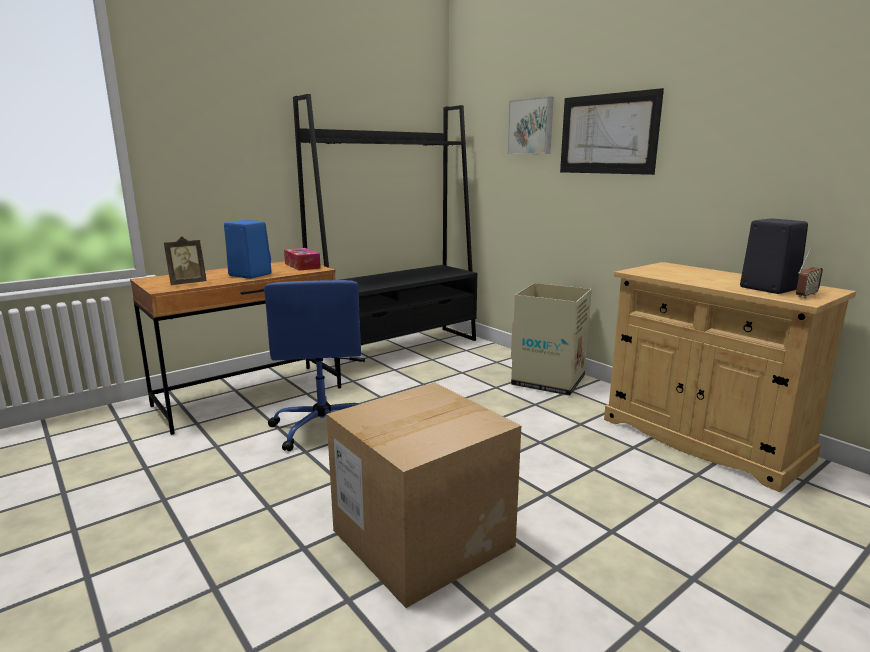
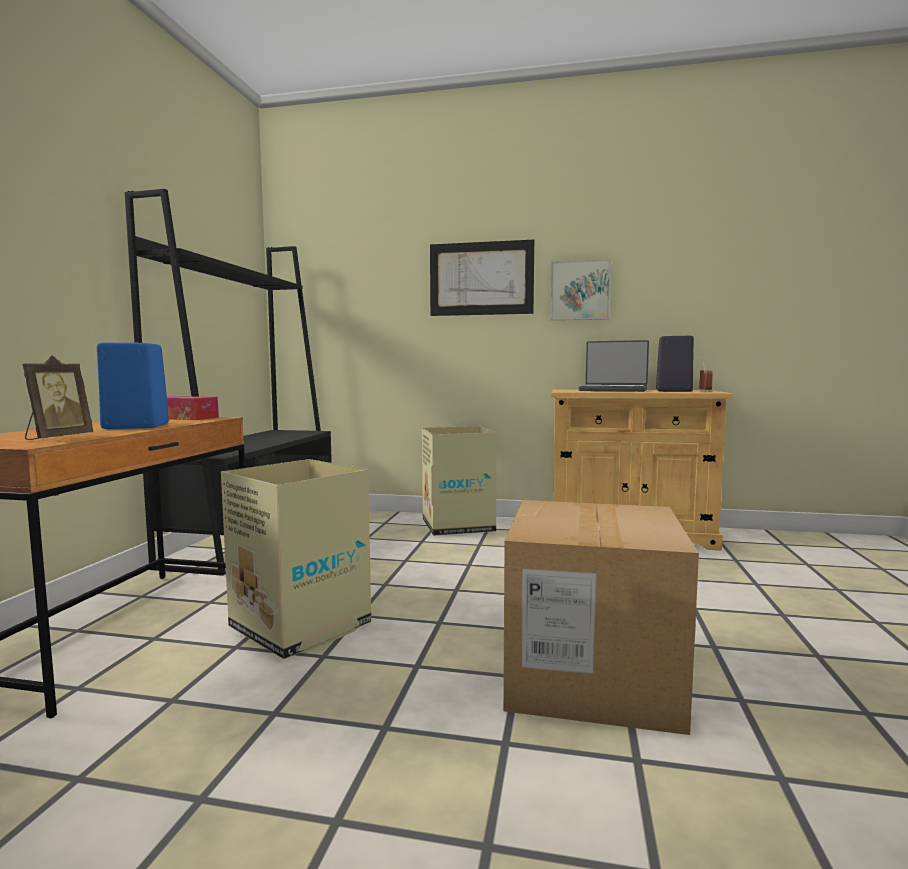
camera: 40 degrees left, 10 degrees down
blue office chair [264,280,365,451] -> cardboard box [221,459,371,659]
picture [507,96,554,154] -> picture moved to [551,259,611,320]
none -> laptop [579,340,649,392]

